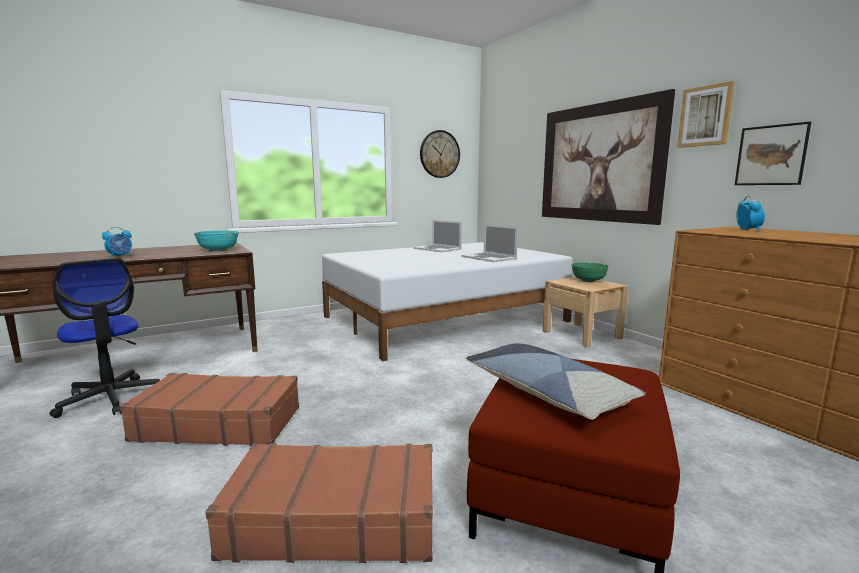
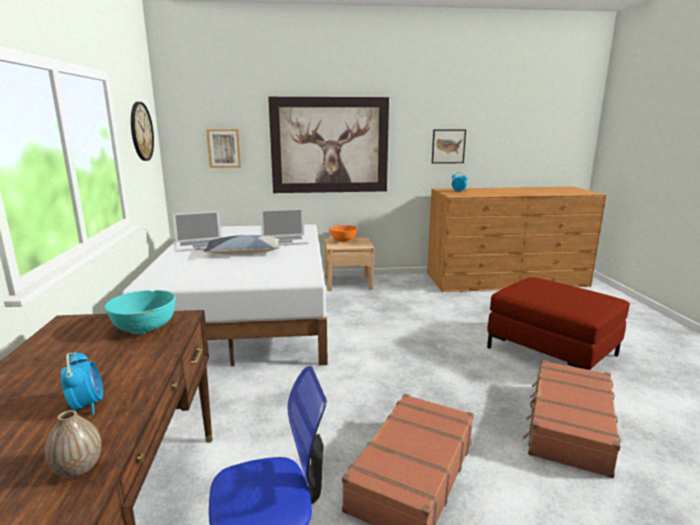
camera: 65 degrees left, 5 degrees up
pillow [466,343,646,420] -> pillow moved to [203,235,280,255]
green bowl [571,263,609,282] -> orange bowl [329,225,357,242]
picture [677,81,735,148] -> picture moved to [206,129,241,168]
none -> vase [45,410,102,478]

